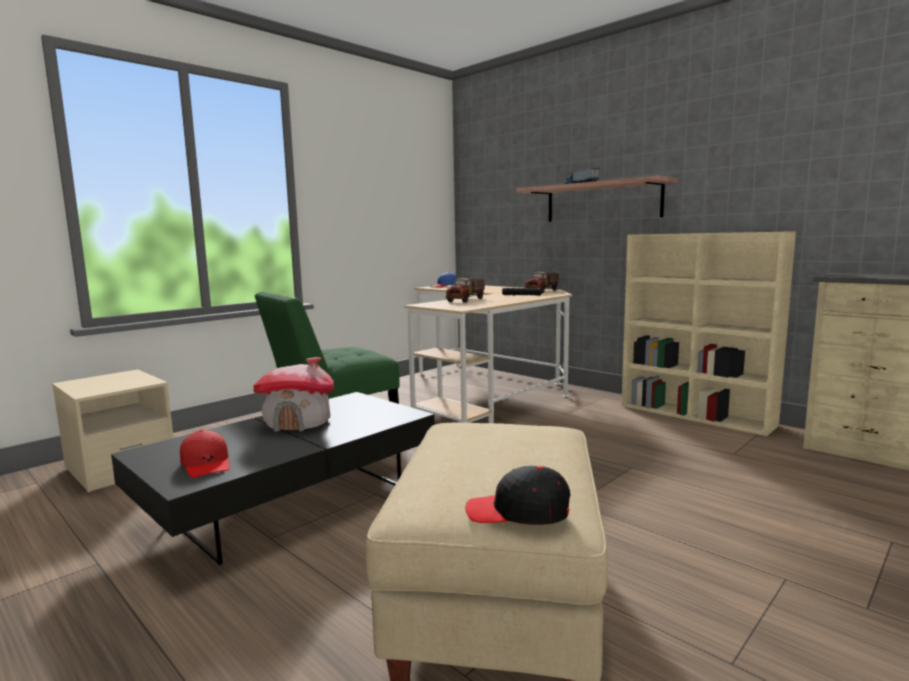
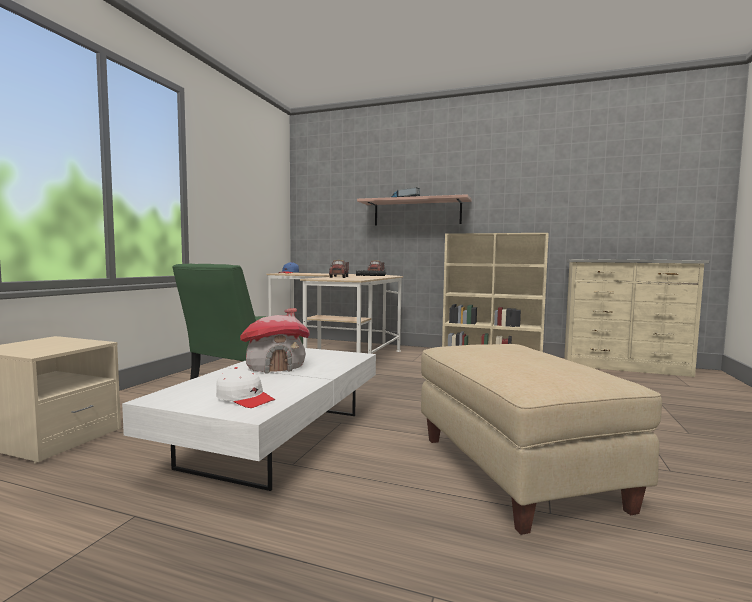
camera: 25 degrees left, 5 degrees down
black coffee table [111,392,435,565] -> white coffee table [122,348,376,491]
red cap [180,430,230,478] -> white cap [216,367,275,408]
black cap [465,466,571,525] -> none

